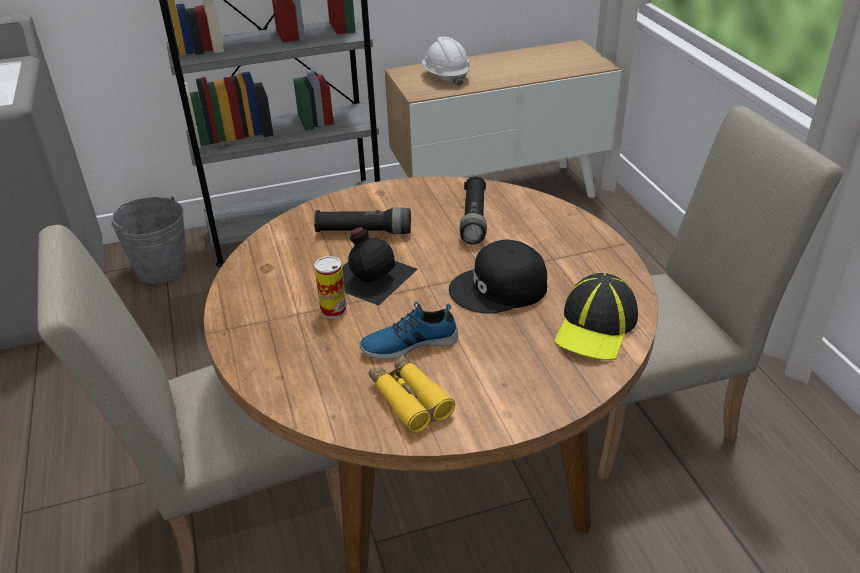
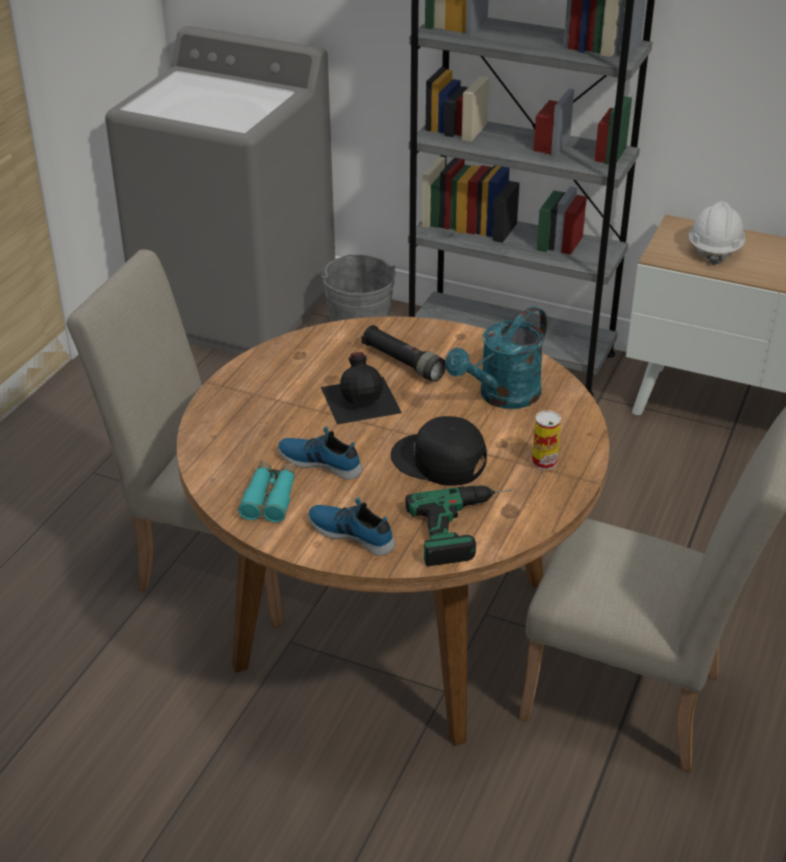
camera: 40 degrees right, 0 degrees up
can [314,256,347,318] -> can moved to [532,410,561,470]
yellow binoculars [368,355,455,433] -> turquoise binoculars [238,460,296,522]
black flashlight [460,176,487,244] -> turquoise watering can [445,306,547,409]
cap [554,273,638,360] -> power drill [405,485,512,566]
none -> shoe [308,498,395,556]

